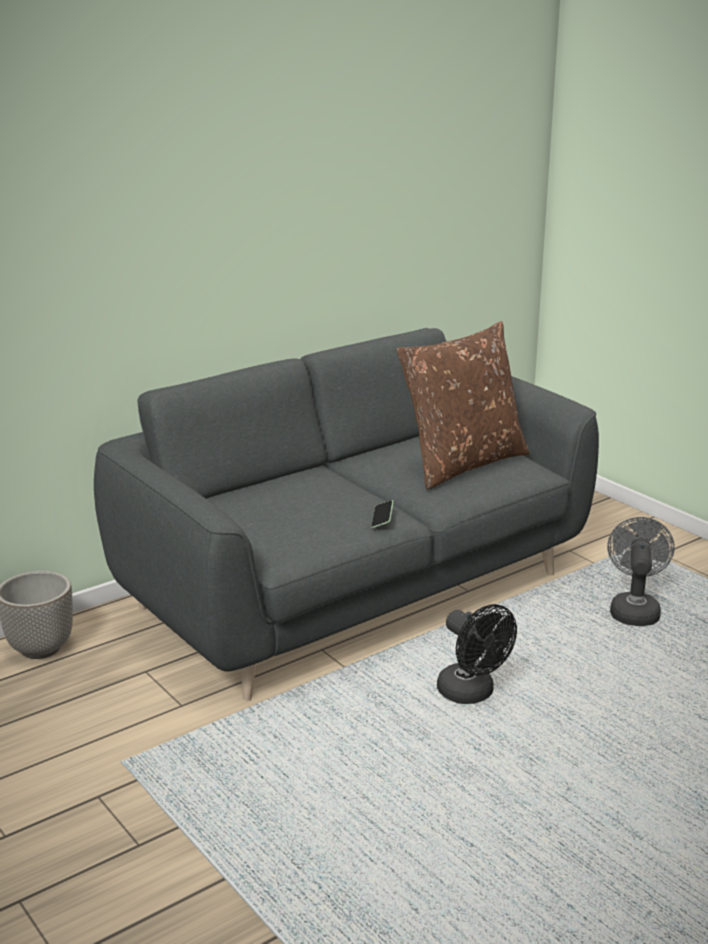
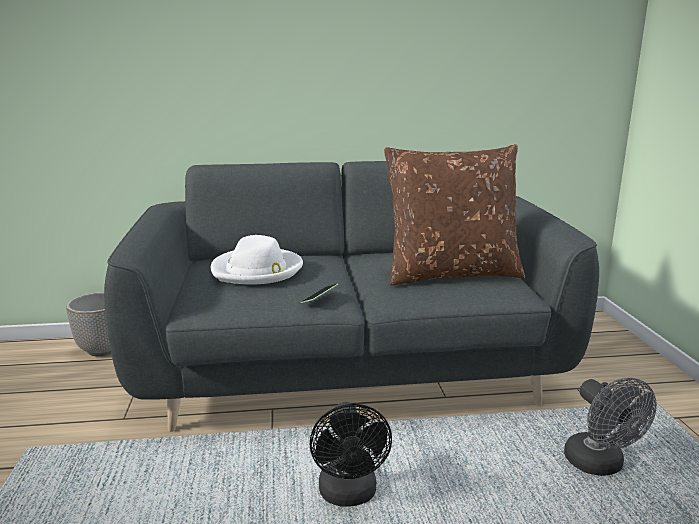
camera: 30 degrees right, 5 degrees down
grey fan [607,517,675,626] -> grey fan turned 120 degrees clockwise [564,378,657,476]
none -> white hat [211,235,303,285]

